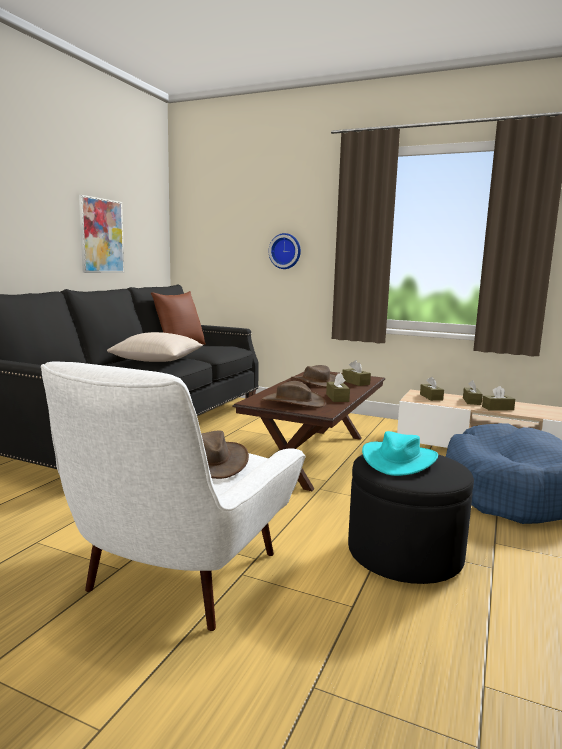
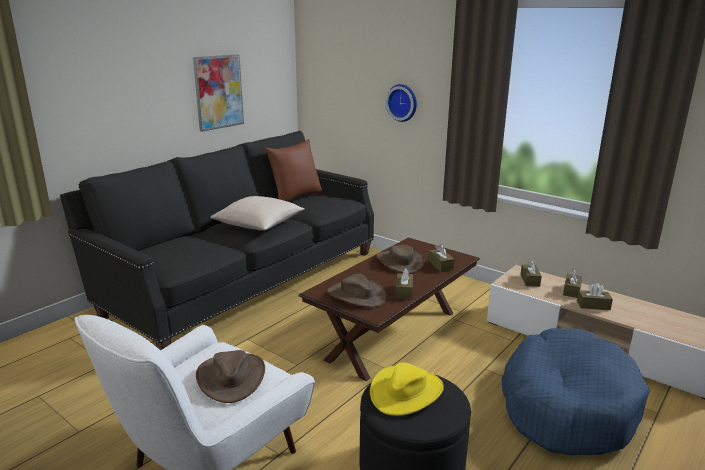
camera: 15 degrees right, 10 degrees up
turquoise hat [362,431,438,476] -> yellow hat [370,362,444,416]

